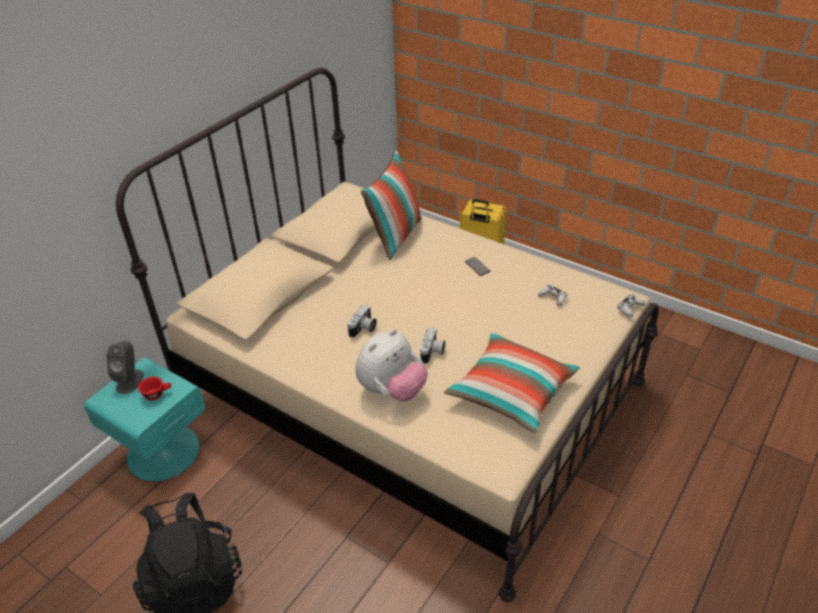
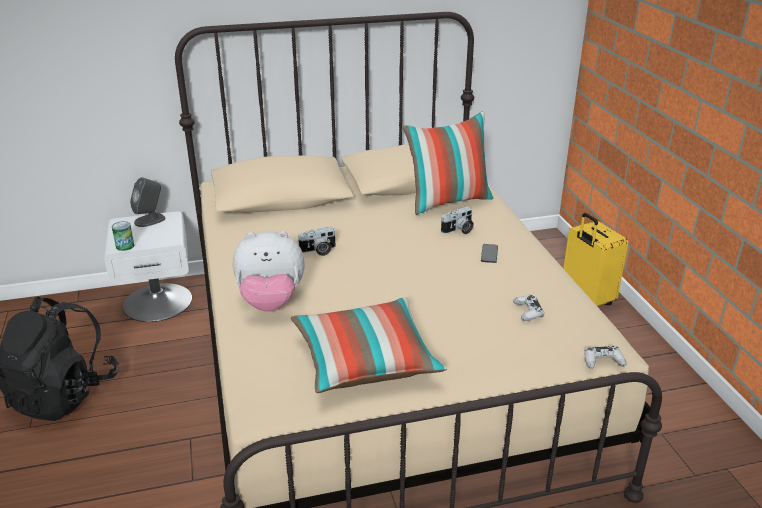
camera: 40 degrees right, 10 degrees down
turquoise nightstand [84,357,205,482] -> white nightstand [104,211,192,322]
red cup [138,377,171,400] -> none
camera [420,327,445,364] -> camera moved to [441,206,474,234]
none -> can [112,221,134,251]

